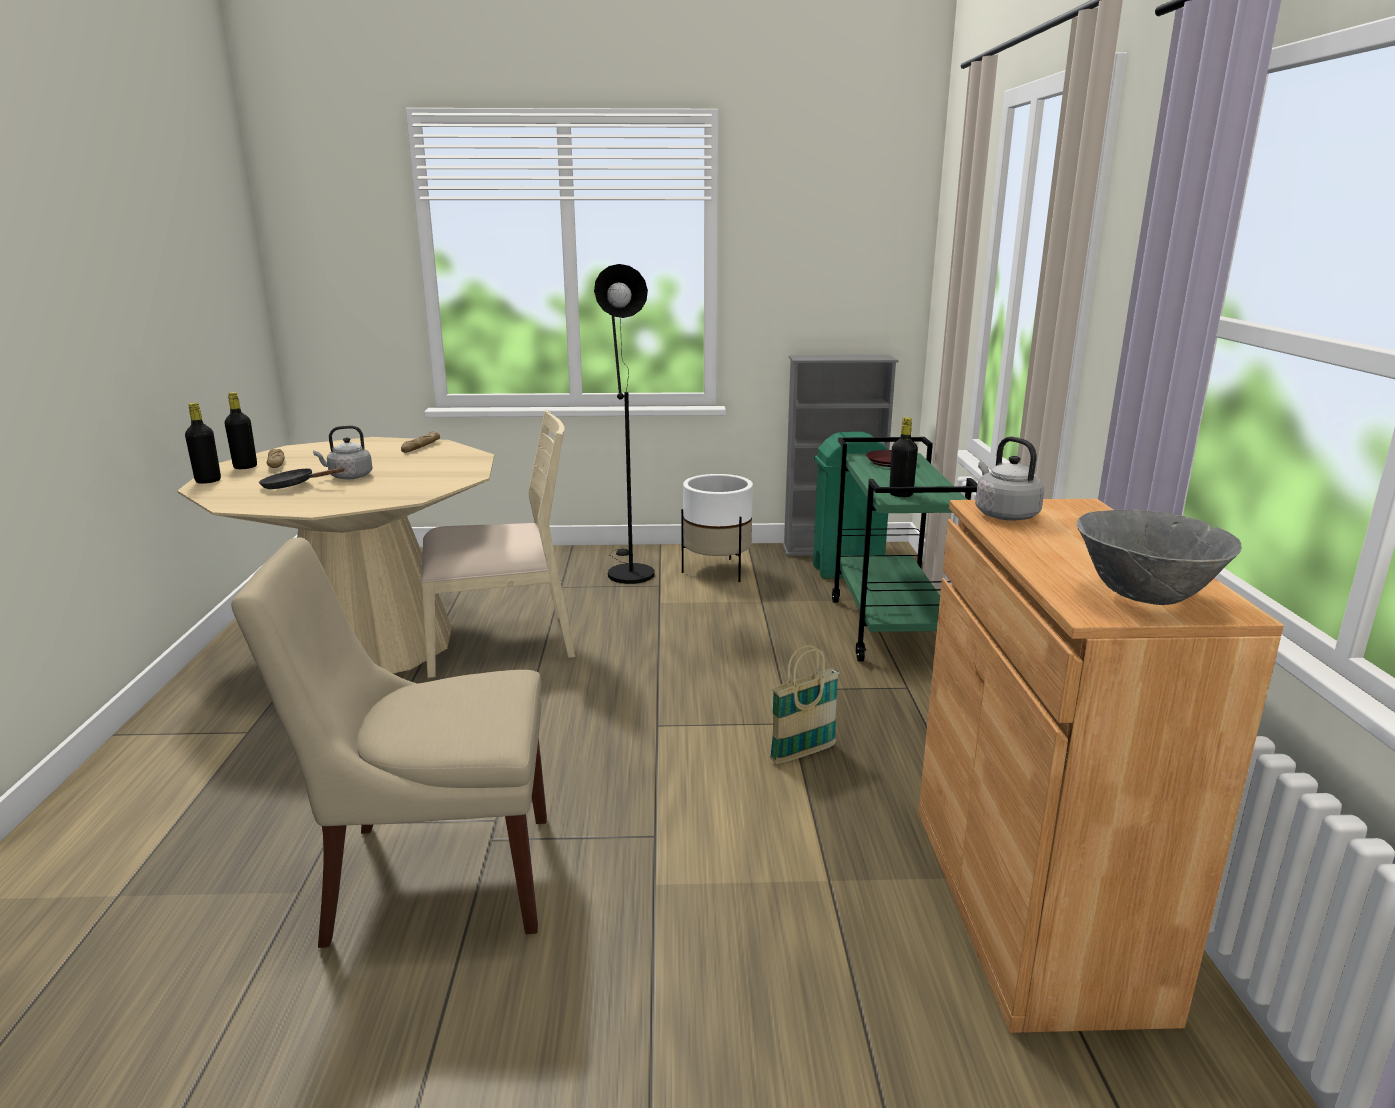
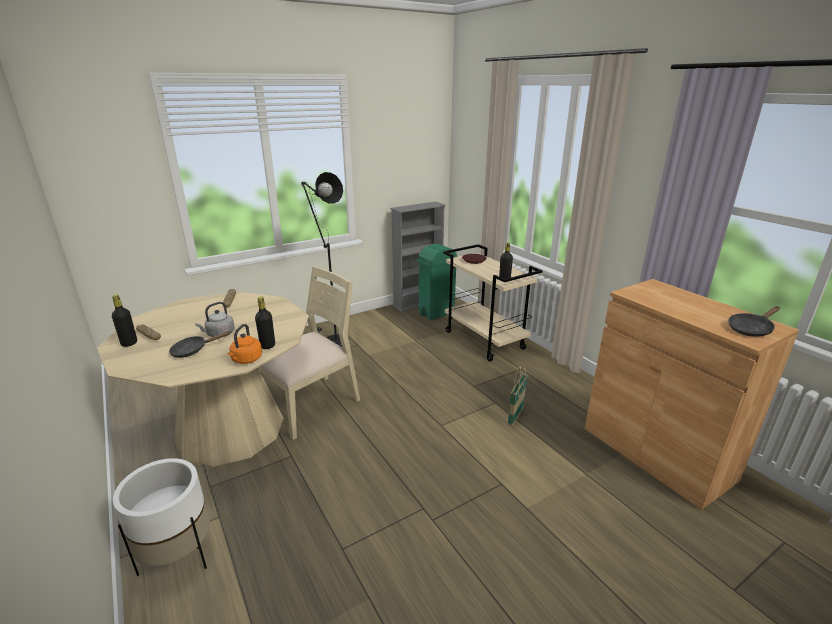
camera: 30 degrees left, 5 degrees up
black bottle [185,402,221,484] -> black bottle moved to [255,297,275,349]
beige chair [231,537,547,948] -> none
white planter [681,474,753,582] -> white planter moved to [113,458,210,576]
green cart [832,437,978,662] -> beige cart [443,244,542,361]
grey kettle [975,436,1044,521] -> none
grey bowl [1076,509,1242,605] -> black frying pan [728,306,780,337]
none -> orange kettle [227,324,262,364]

